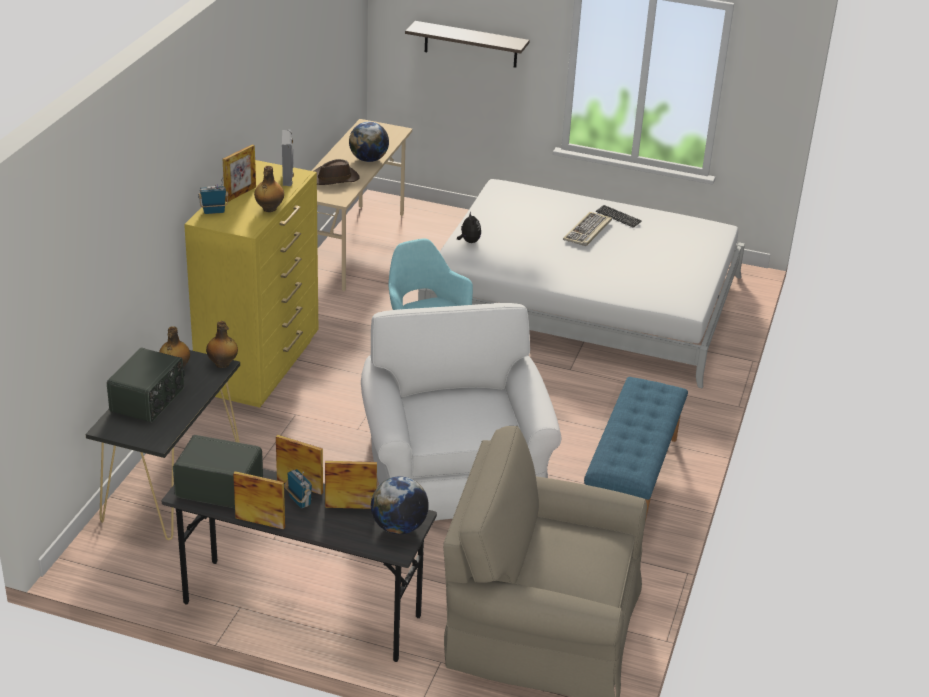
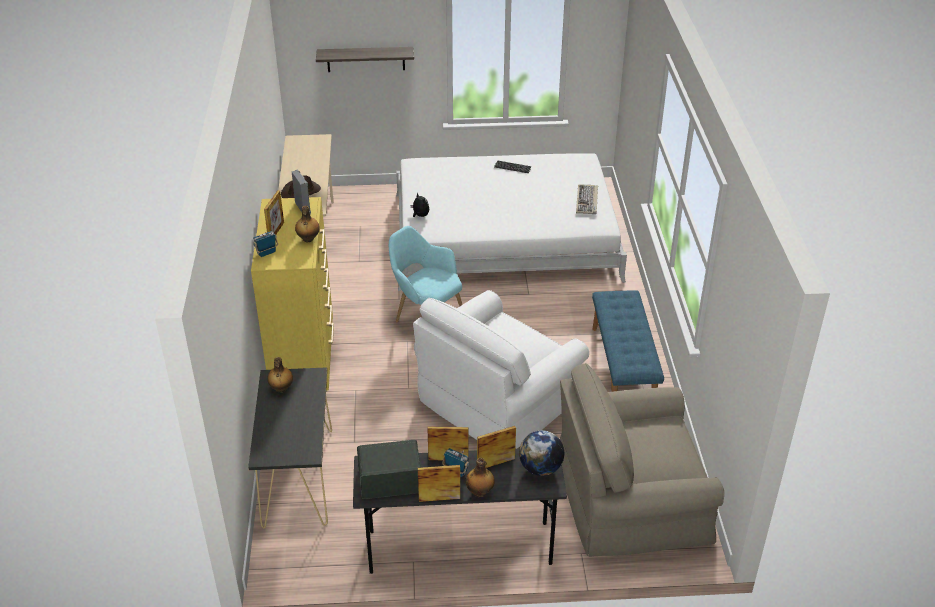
camera: 20 degrees left, 5 degrees up
radio [107,348,185,423] -> none
bottle [206,321,238,368] -> bottle moved to [466,458,495,497]
globe [349,122,389,162] -> none
white armchair [361,303,561,521] -> white armchair turned 105 degrees counterclockwise [413,290,589,449]
keyboard [563,212,612,246] -> keyboard moved to [576,185,598,214]

